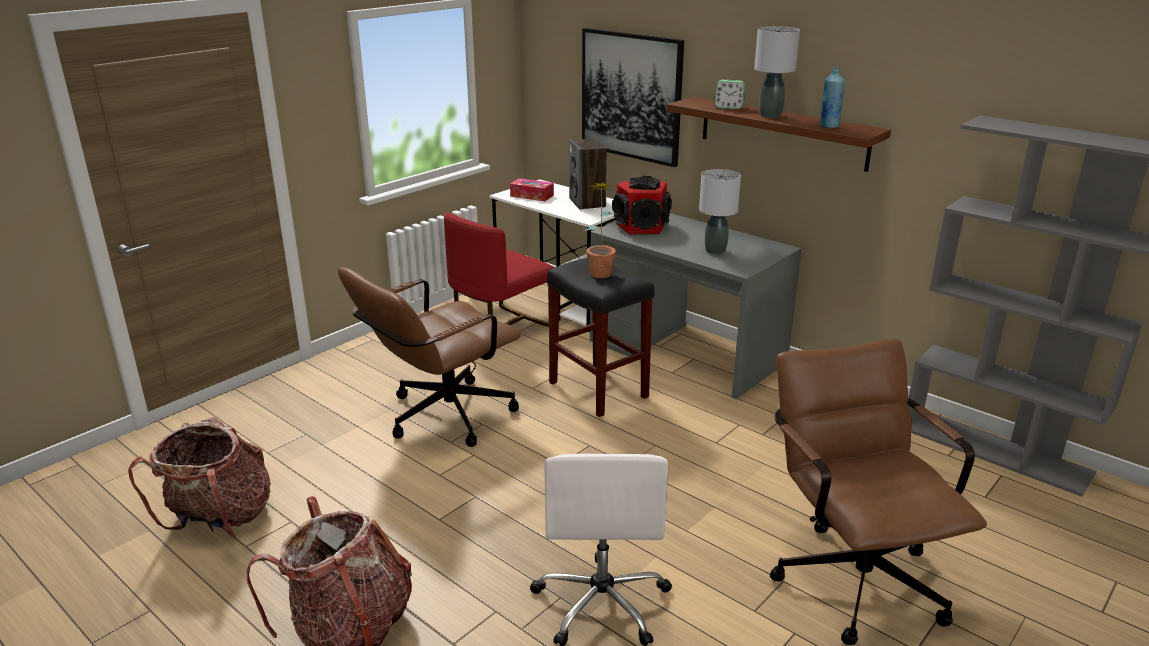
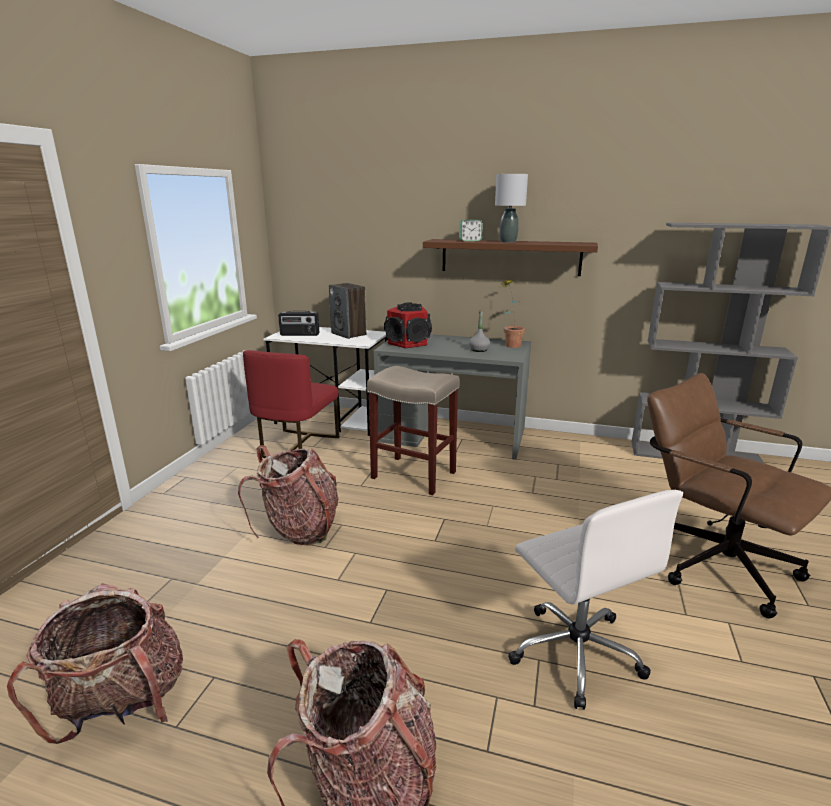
camera: 25 degrees left, 5 degrees down
brown office chair [338,267,521,447] -> backpack [238,445,339,546]
tissue box [510,178,554,201] -> radio [278,310,319,336]
black stool [547,258,655,417] -> beige stool [367,366,460,495]
picture [582,28,684,167] -> none
potted plant [583,182,618,278] -> potted plant moved to [501,279,525,348]
grey table lamp [699,169,741,255] -> grey bottle [469,310,490,352]
blue bottle [820,67,845,128] -> none

